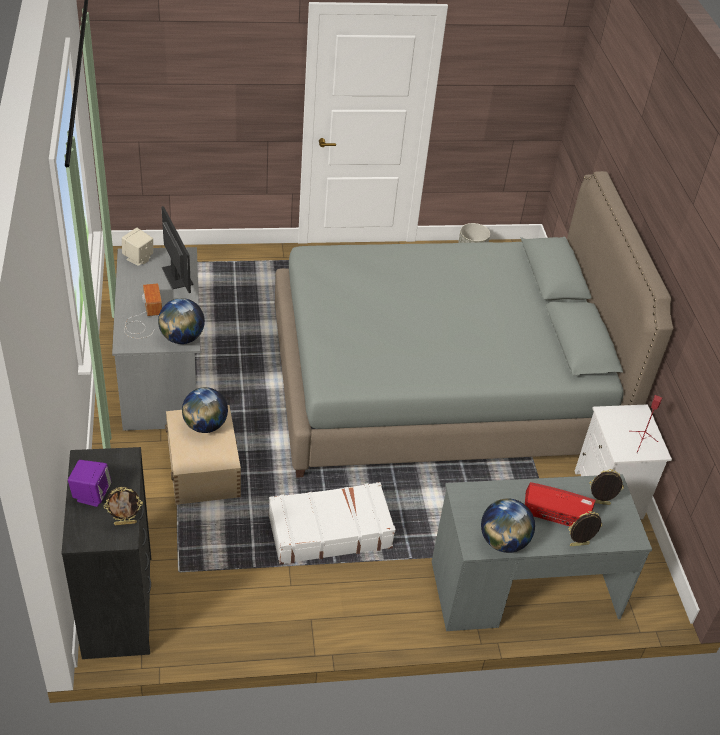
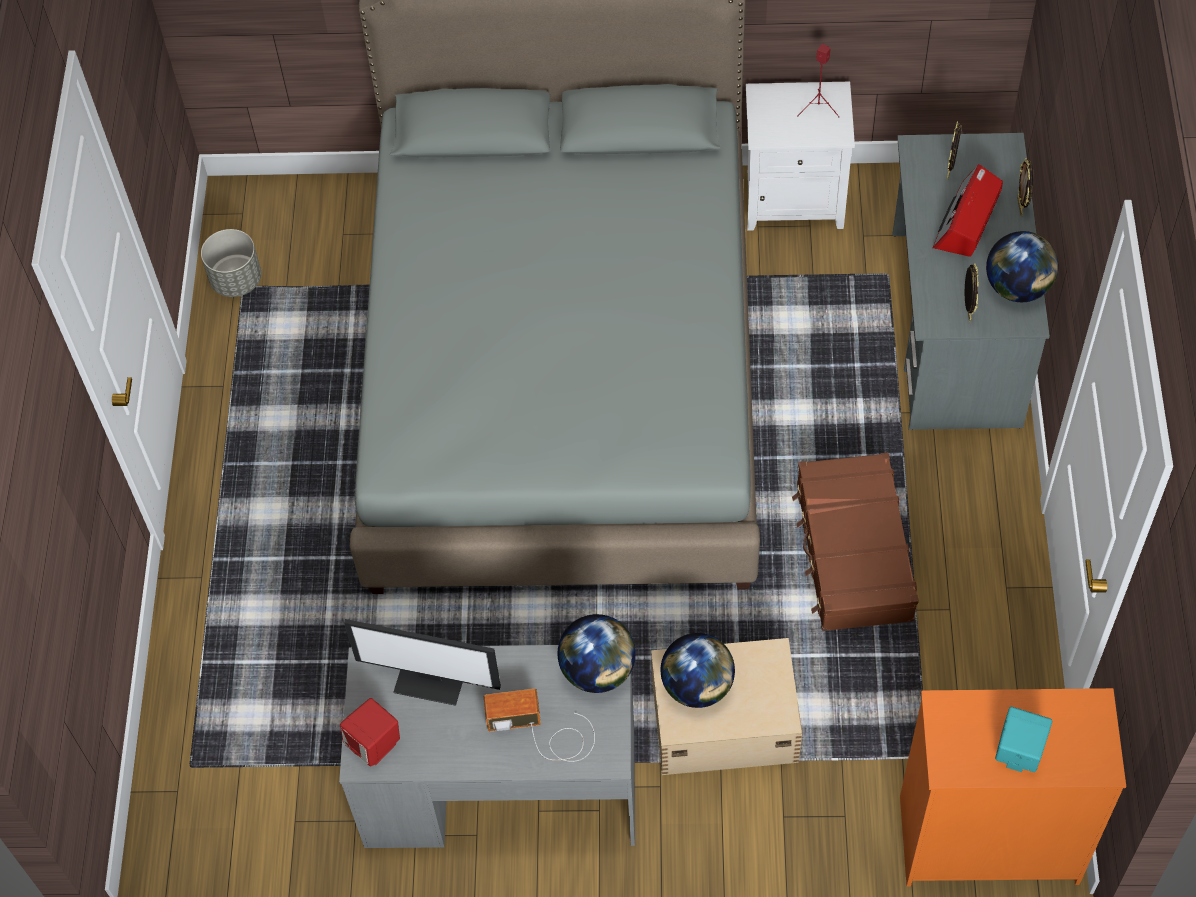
camera: 75 degrees left, 15 degrees up
black dresser [61,447,151,659] -> orange dresser [900,688,1126,886]
purple speaker [68,460,111,507] -> turquoise speaker [995,707,1052,772]
picture frame [104,487,143,525] -> picture frame moved to [965,263,979,322]
beige speaker [122,228,153,266] -> red speaker [340,698,400,766]
monitor [161,206,193,293] -> monitor turned 150 degrees counterclockwise [344,619,501,706]
white suitcase [269,482,396,565] -> brown suitcase [792,452,919,631]

